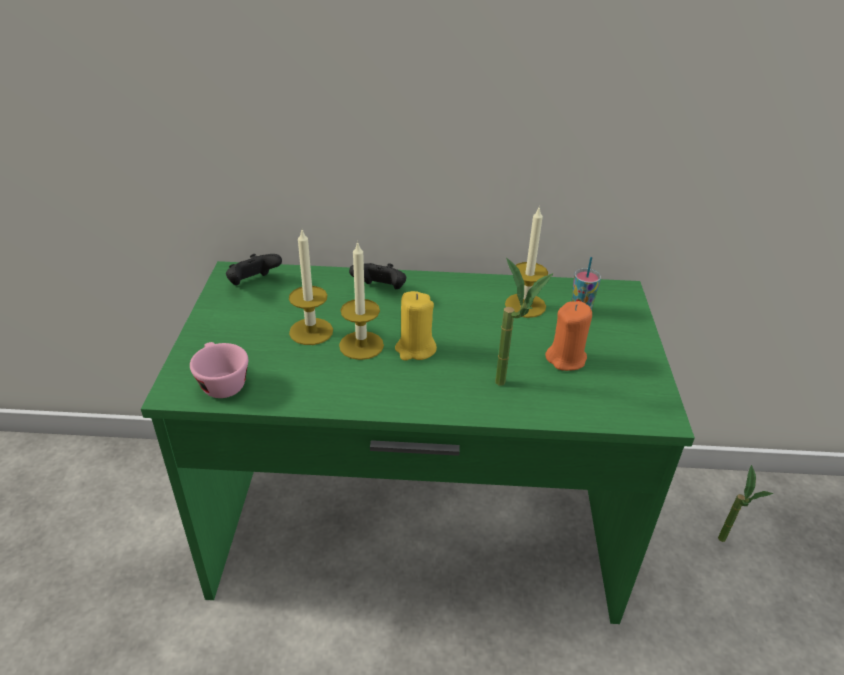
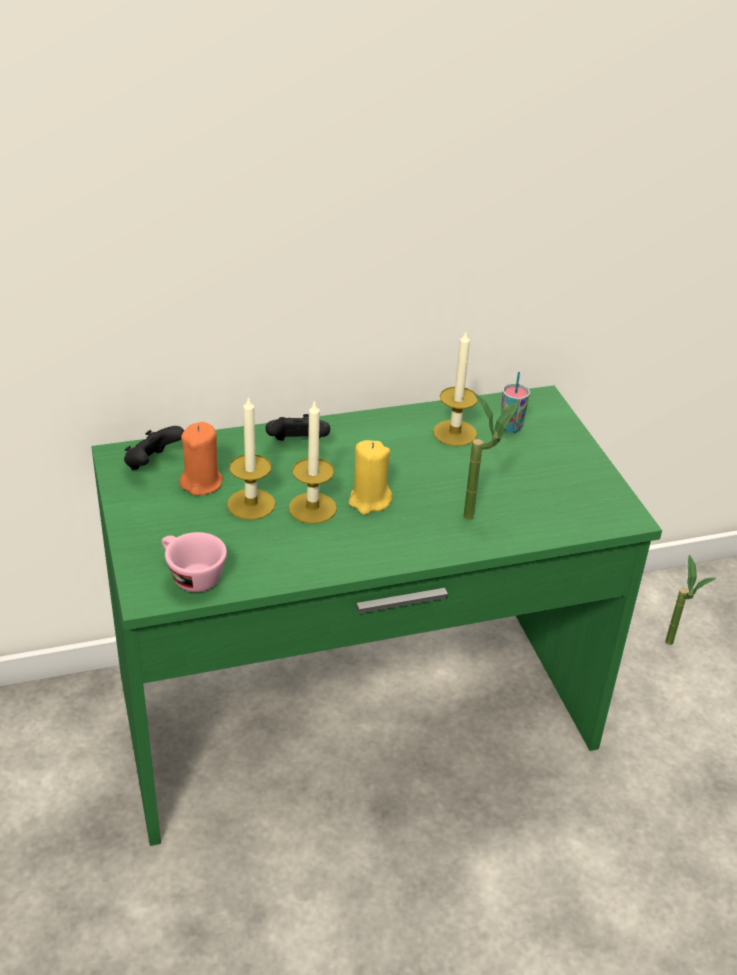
camera: 20 degrees left, 0 degrees up
orange candle [545,301,592,371] -> orange candle moved to [179,422,223,496]

